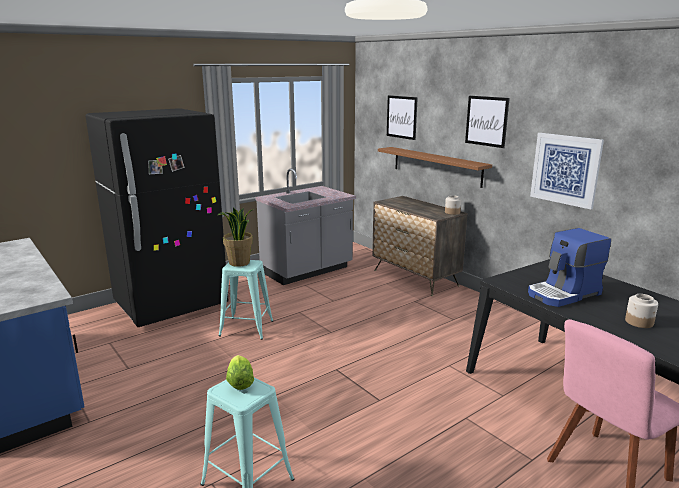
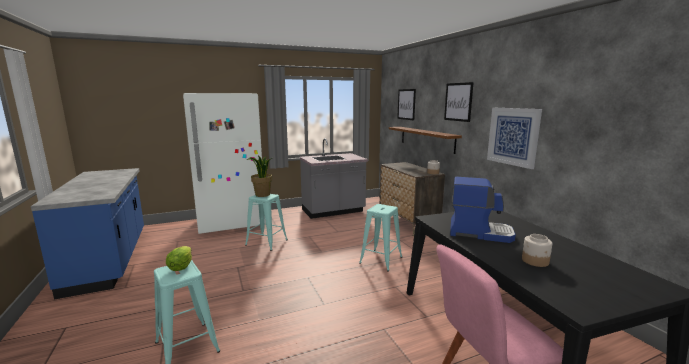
camera: 15 degrees right, 5 degrees down
black fridge [86,108,228,327] -> white fridge [183,93,266,234]
coffee machine [528,228,611,307] -> coffee machine turned 150 degrees counterclockwise [450,176,516,243]
none -> turquoise stool [359,204,402,272]

